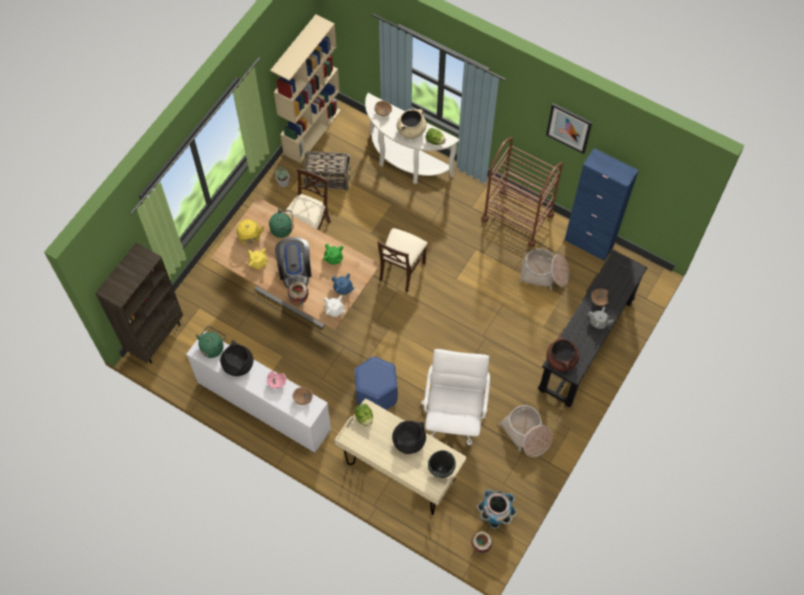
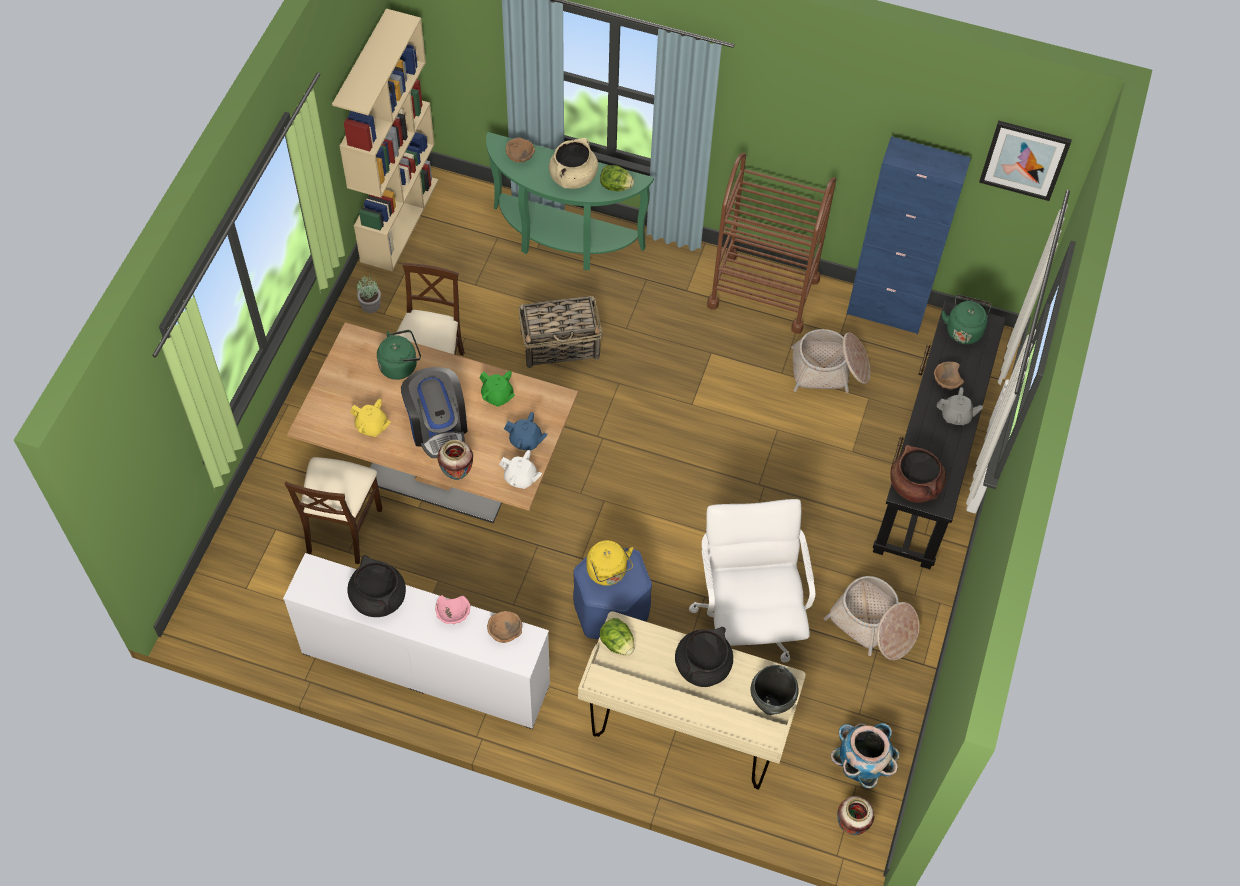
camera: 15 degrees left, 5 degrees down
brown bookcase [95,242,183,364] -> none
green kettle [196,326,226,358] -> green kettle moved to [942,294,992,344]
yellow kettle [237,219,264,245] -> yellow kettle moved to [587,540,634,586]
basket [303,151,351,191] -> basket moved to [519,296,603,368]
white console table [365,93,459,184] -> green console table [486,132,654,271]
beige chair [377,228,428,292] -> beige chair moved to [285,457,383,564]
picture [546,103,592,154] -> picture moved to [979,120,1072,201]

